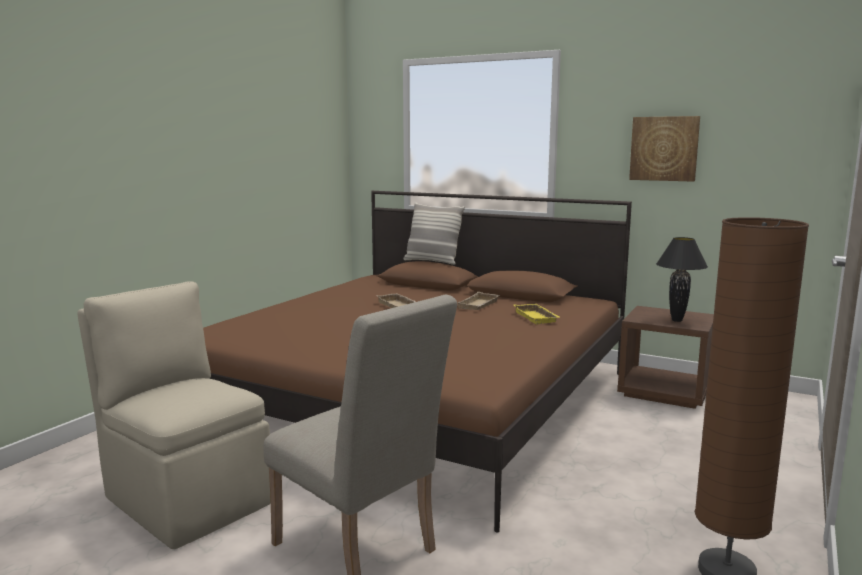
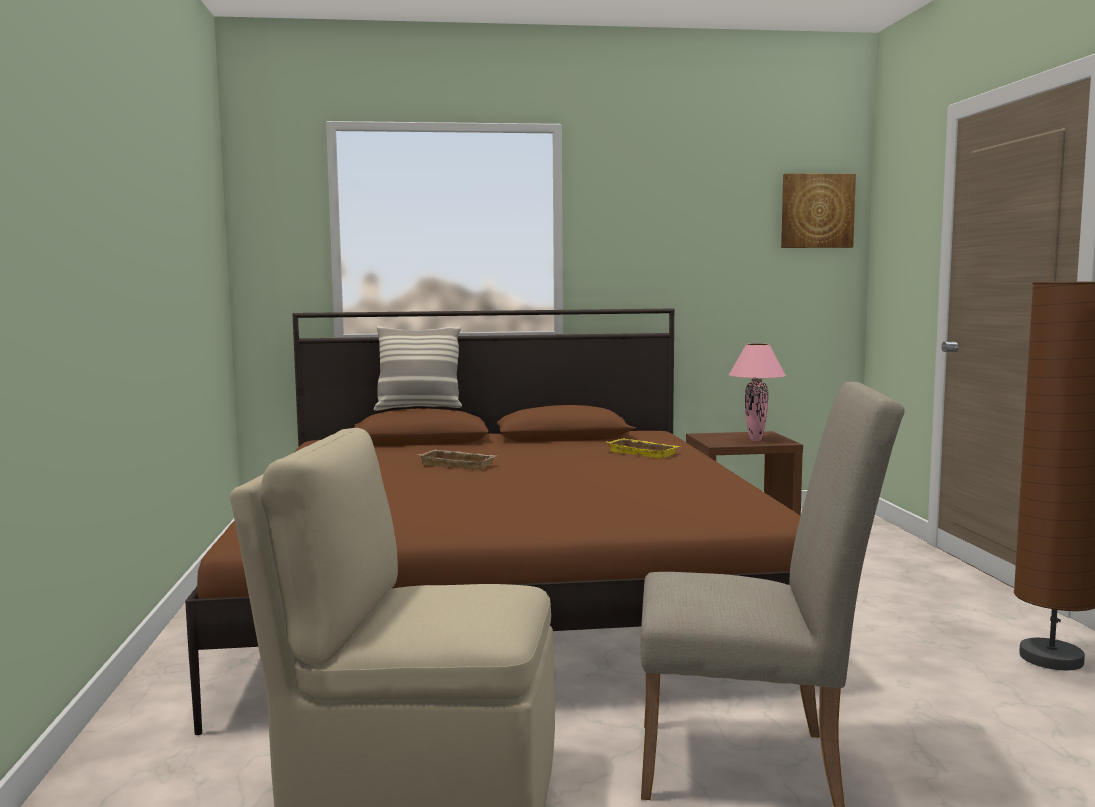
camera: 35 degrees left, 5 degrees down
beige tray [457,292,500,310] -> none
picture [629,116,700,182] -> picture moved to [781,173,856,248]
black table lamp [656,237,708,322] -> pink table lamp [729,344,786,441]

